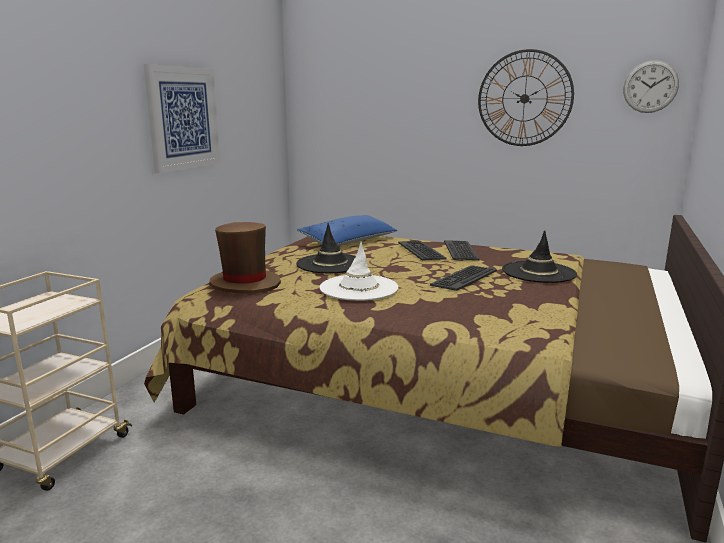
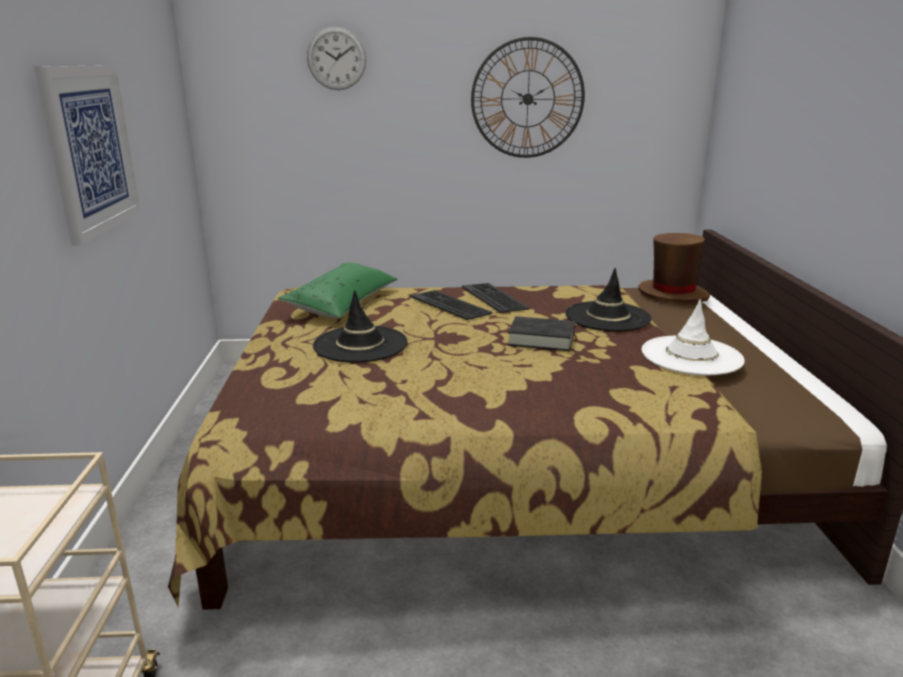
camera: 25 degrees left, 5 degrees up
brown hat [209,222,281,294] -> brown hat moved to [638,233,710,303]
blue pillow [297,215,398,246] -> green pillow [278,263,398,318]
white hat [320,242,398,301] -> white hat moved to [642,299,745,376]
keyboard [430,265,497,291] -> black book [508,316,575,351]
wall clock [623,60,679,113] -> wall clock moved to [307,27,366,90]

